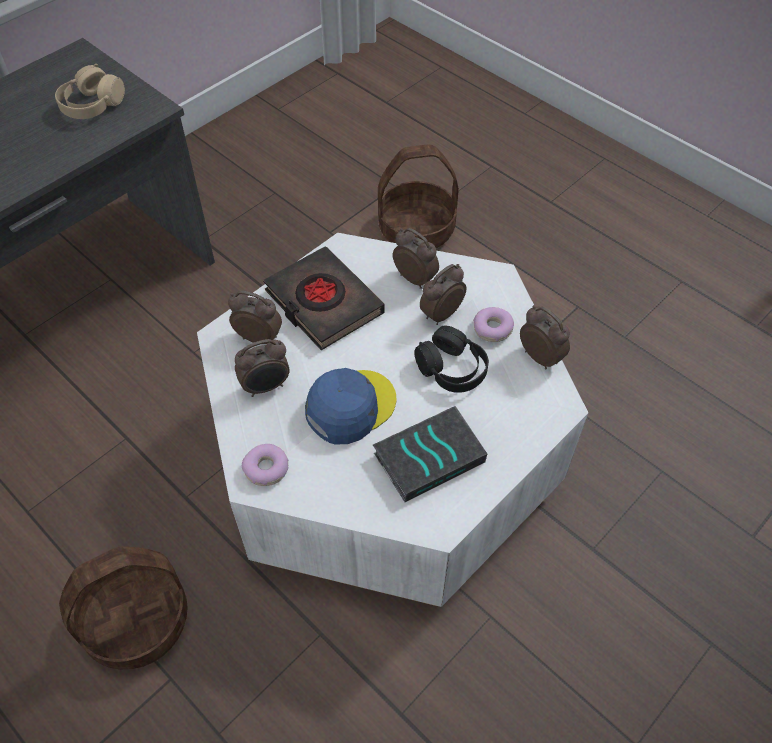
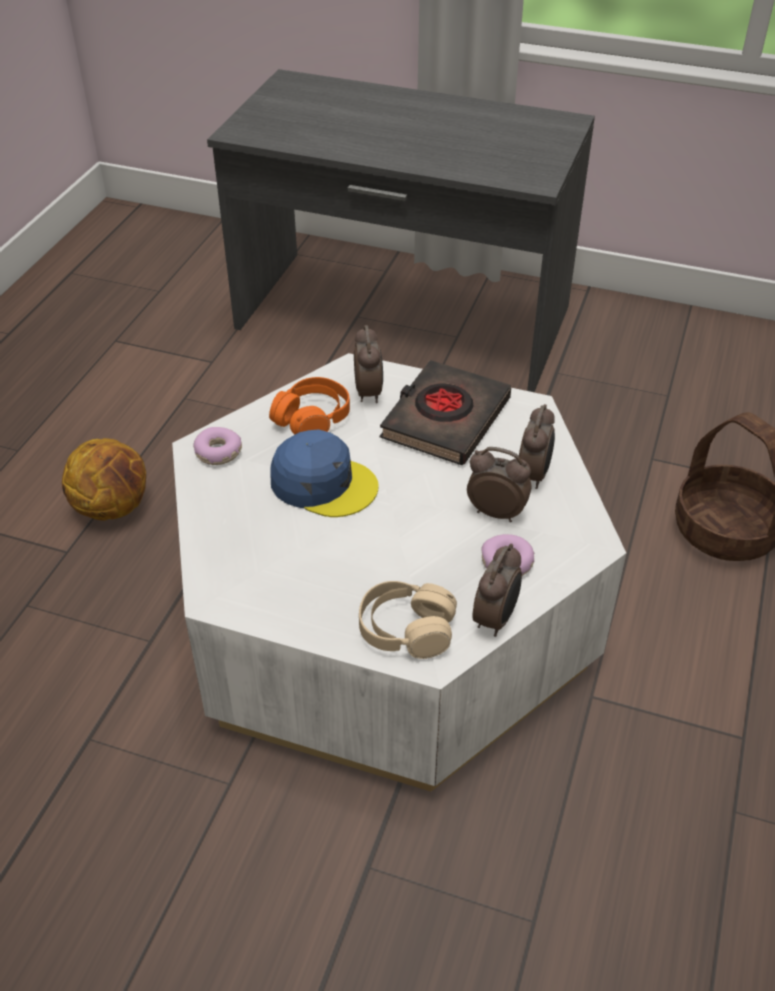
camera: 65 degrees right, 10 degrees down
beige headphones [55,64,125,119] -> beige headphones moved to [359,581,457,659]
basket [59,546,188,670] -> basketball [62,438,146,521]
alarm clock [235,339,290,397] -> orange headphones [269,377,350,435]
book [373,406,487,502] -> none
black headphones [414,326,489,393] -> none

